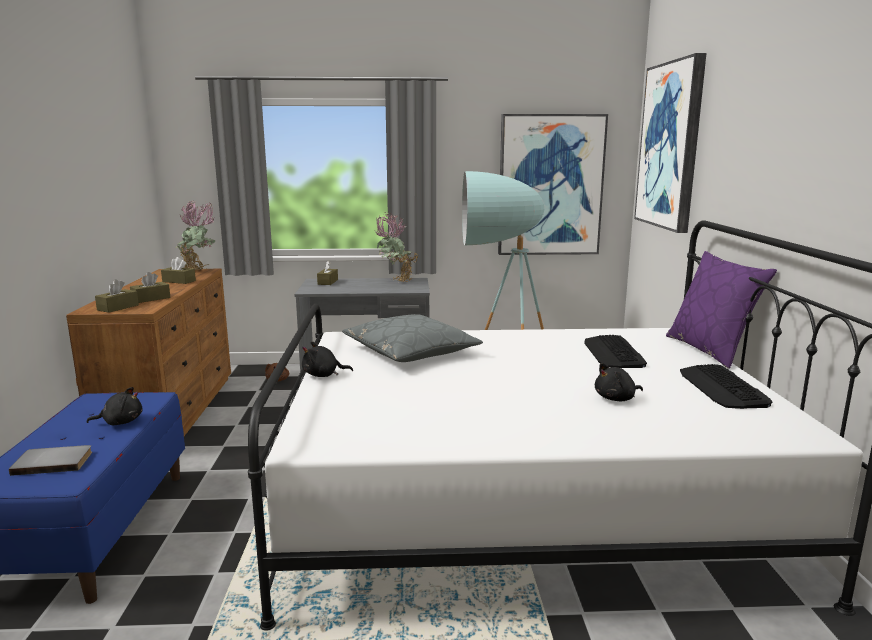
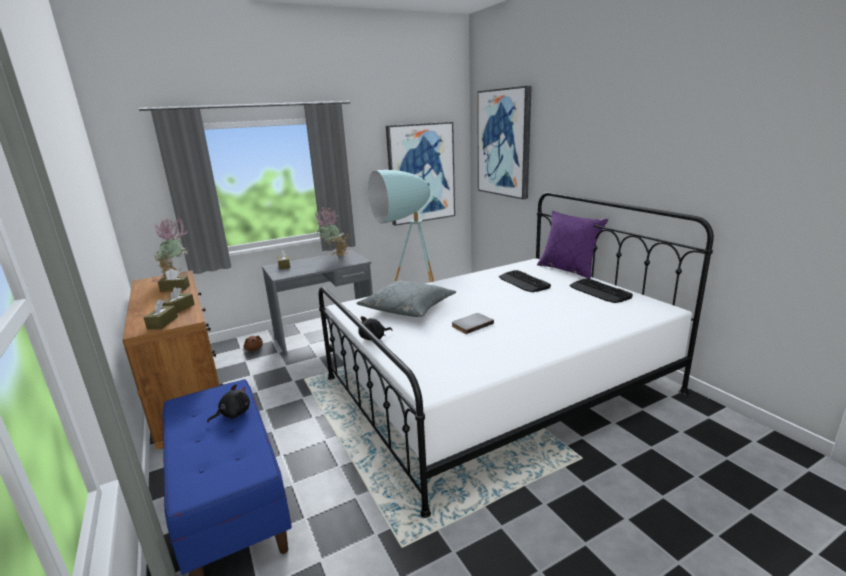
camera: 25 degrees left, 5 degrees up
grey book [9,445,92,476] -> grey book moved to [451,313,494,334]
black plush toy [595,363,643,401] -> none

